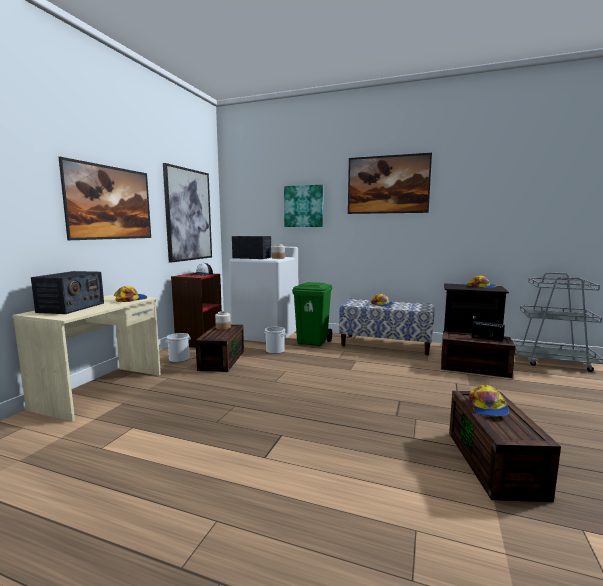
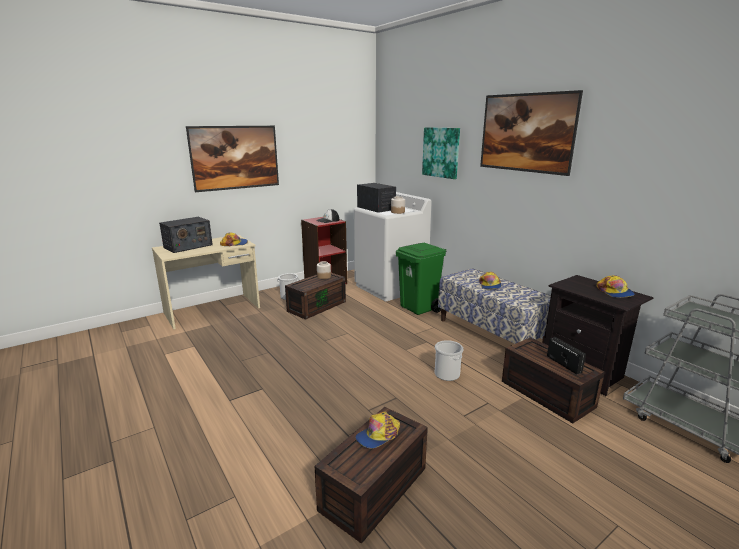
camera: 35 degrees right, 10 degrees up
picture [163,163,212,263] -> none
bucket [264,327,286,354] -> bucket moved to [435,340,464,381]

